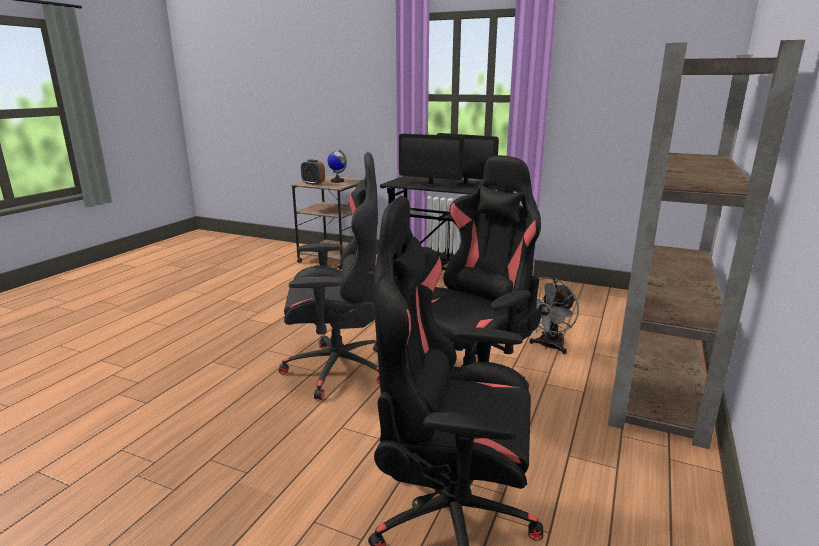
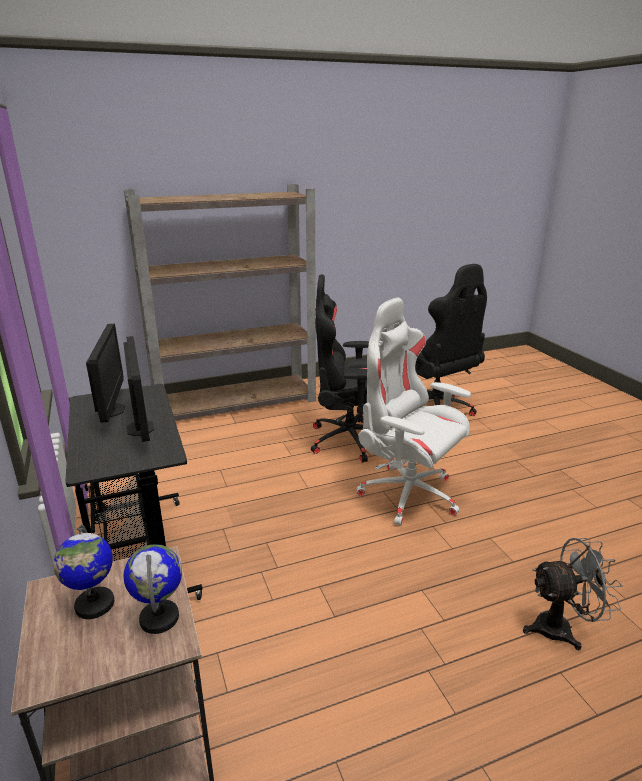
camera: 135 degrees left, 5 degrees up
black office chair [279,152,380,400] -> white office chair [357,298,471,526]
alarm clock [301,159,325,185] -> globe [123,544,182,634]
grey fan [529,277,579,354] -> grey fan moved to [523,538,623,650]

